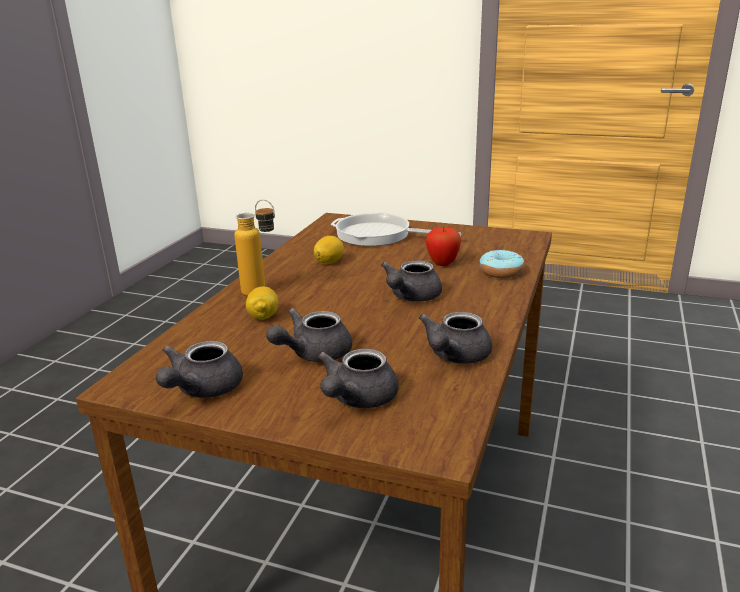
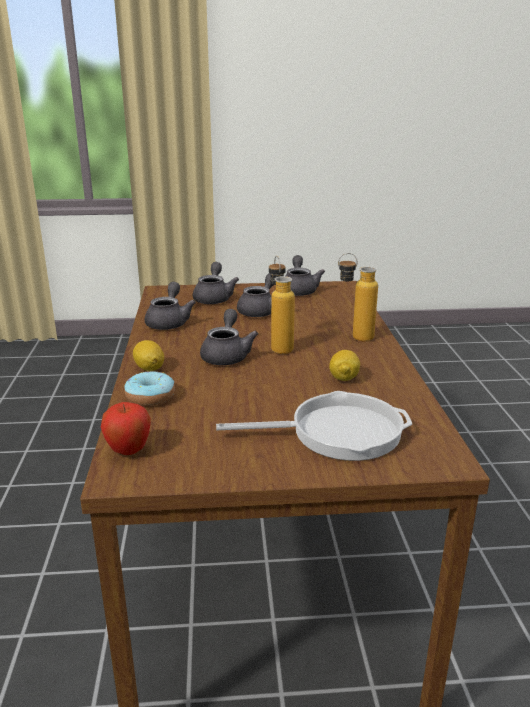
camera: 155 degrees right, 0 degrees up
lemon [246,287,278,320] -> lemon moved to [133,340,164,371]
apple [425,227,462,266] -> apple moved to [101,402,151,455]
none -> bottle [269,256,295,354]

